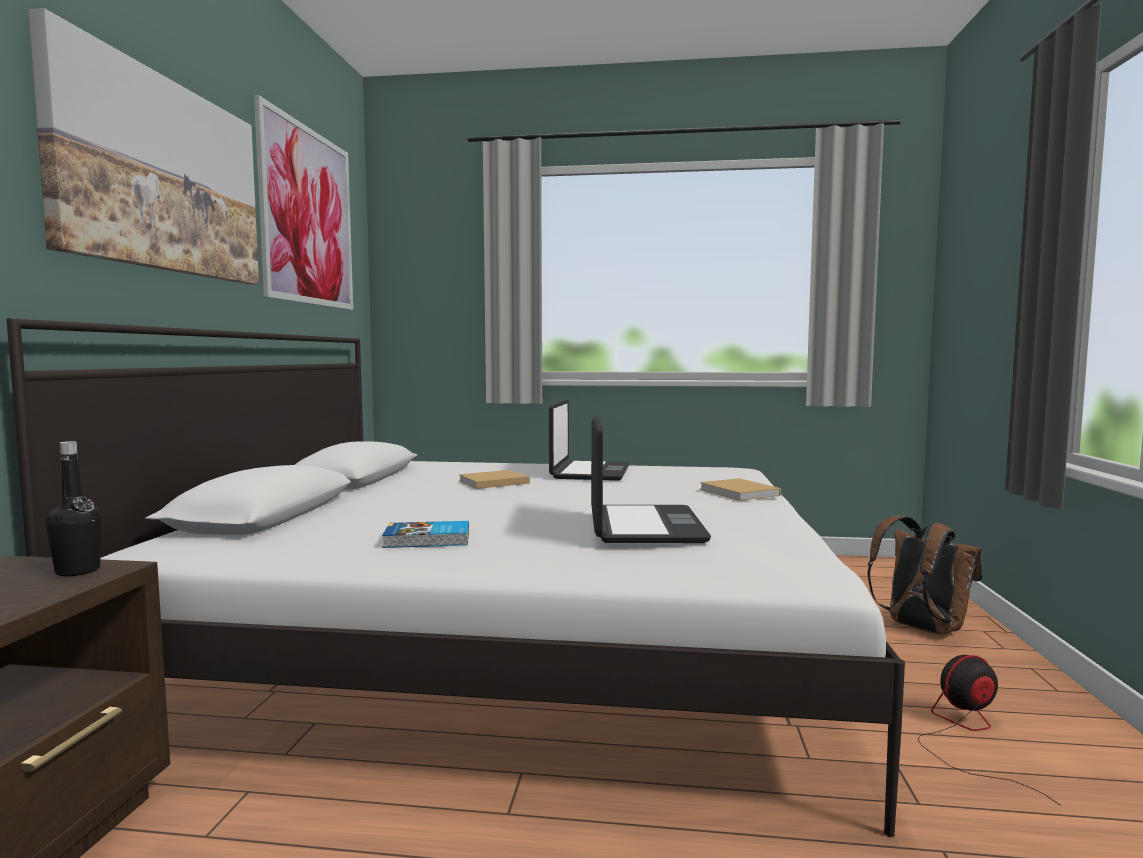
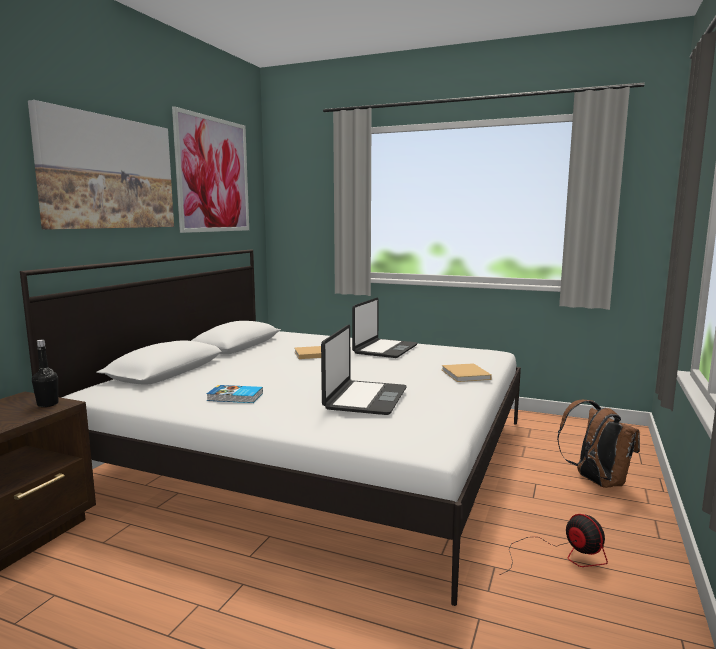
camera: 15 degrees right, 5 degrees up
fan [918,655,1062,806] -> fan turned 60 degrees clockwise [499,514,608,575]

